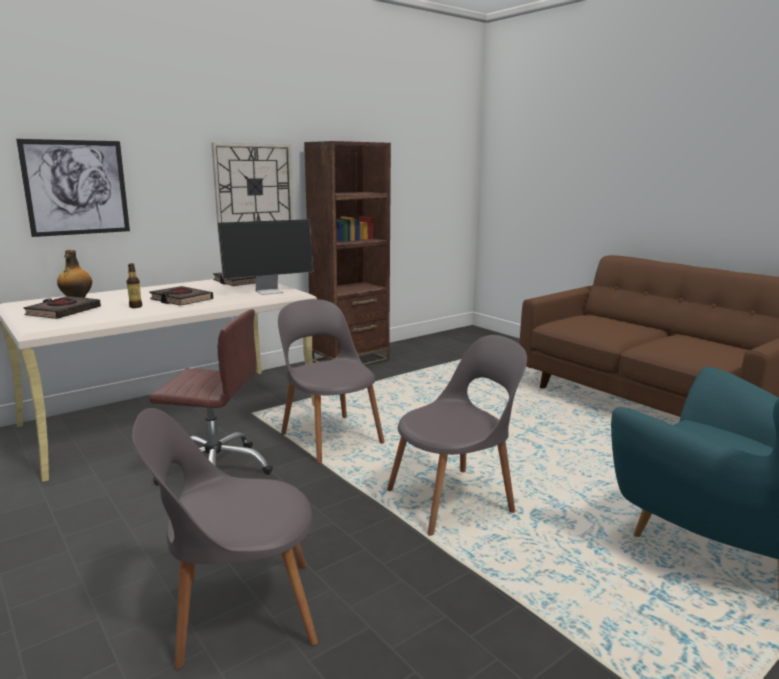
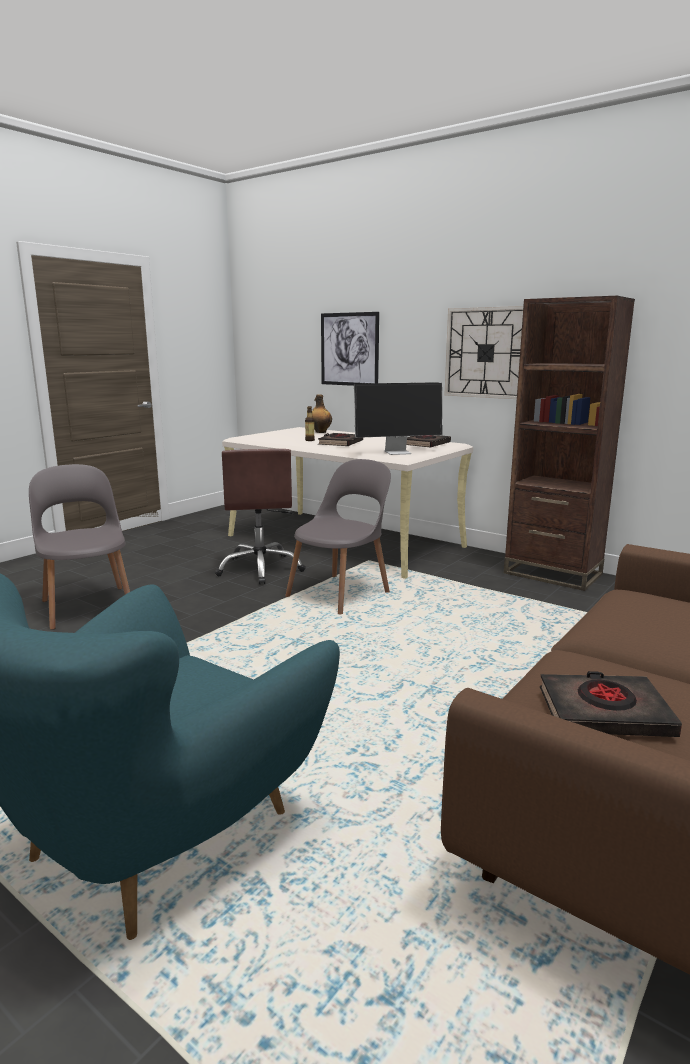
camera: 75 degrees right, 0 degrees up
black book [23,296,101,319] -> black book moved to [540,671,682,737]
monitor [217,219,314,295] -> monitor turned 60 degrees counterclockwise [354,382,442,455]
grey chair [387,335,527,536] -> none

